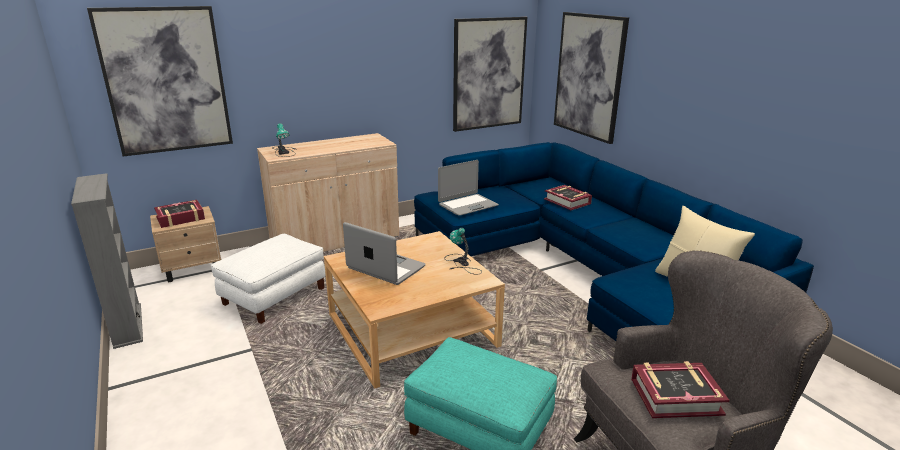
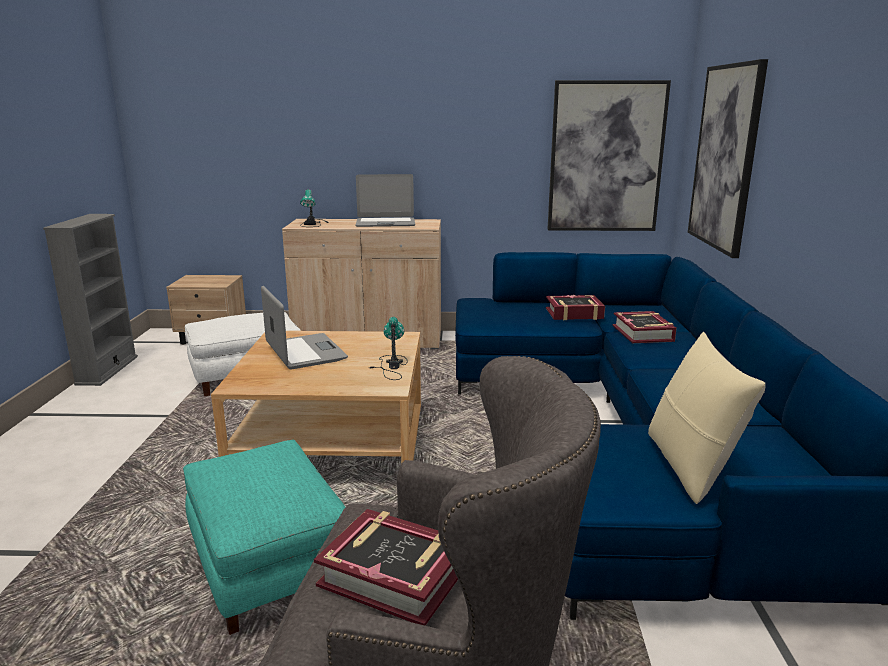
camera: 30 degrees right, 5 degrees down
picture [87,6,233,156] -> none
book [154,200,205,228] -> book moved to [546,295,605,320]
laptop [438,160,499,216] -> laptop moved to [356,174,415,227]

